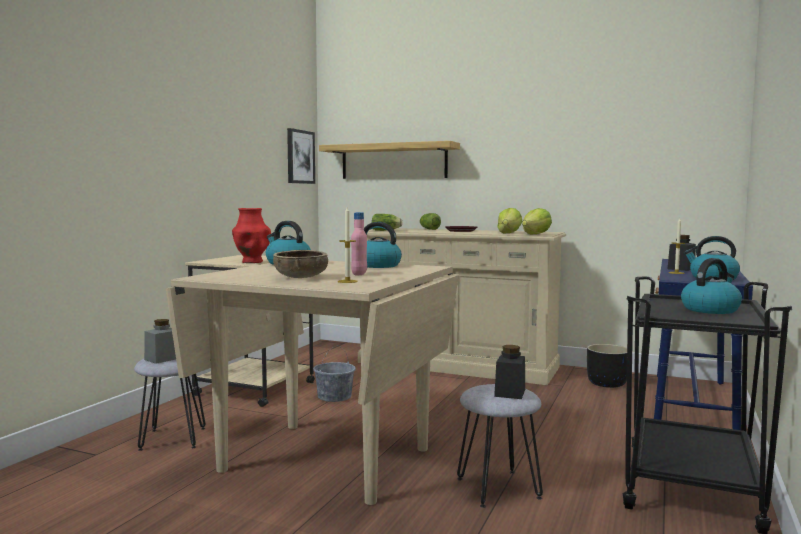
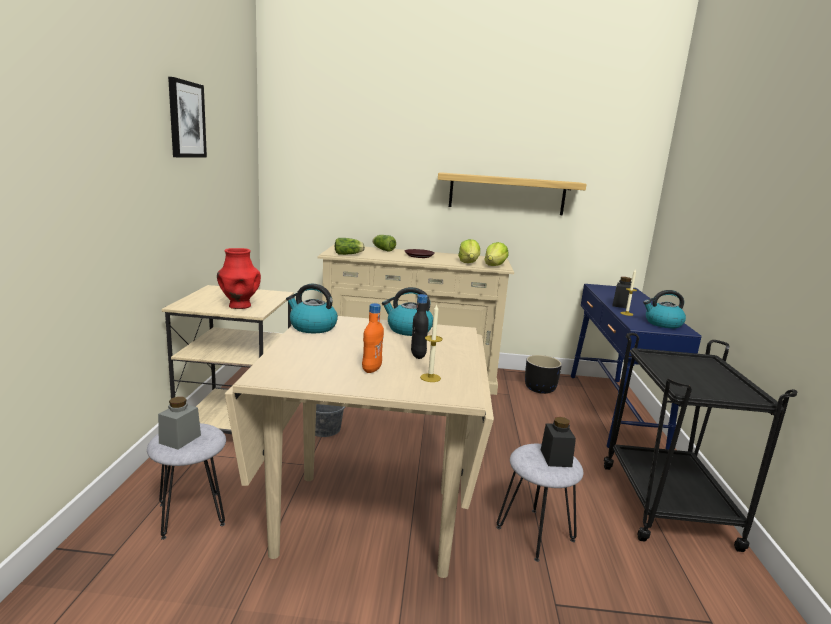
camera: 20 degrees left, 10 degrees up
brown bowl [273,250,328,278] -> orange bottle [362,303,384,373]
picture [287,128,315,184] -> picture moved to [168,77,207,158]
shelf [319,141,460,179] -> shelf moved to [438,172,587,215]
pink bottle [351,212,367,275] -> black bottle [411,294,429,359]
kettle [681,258,742,314] -> none

